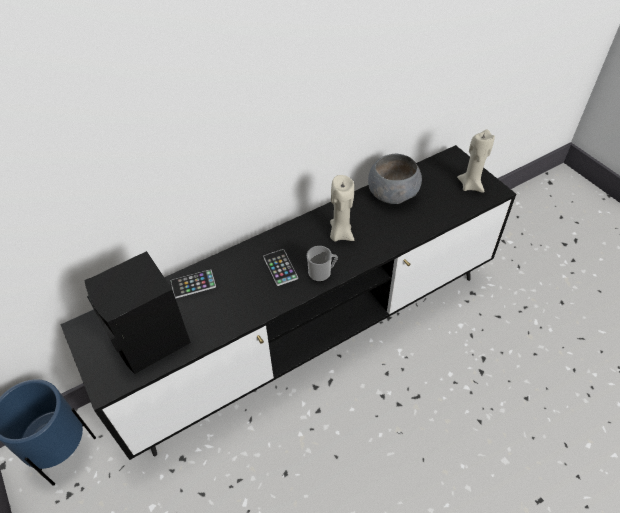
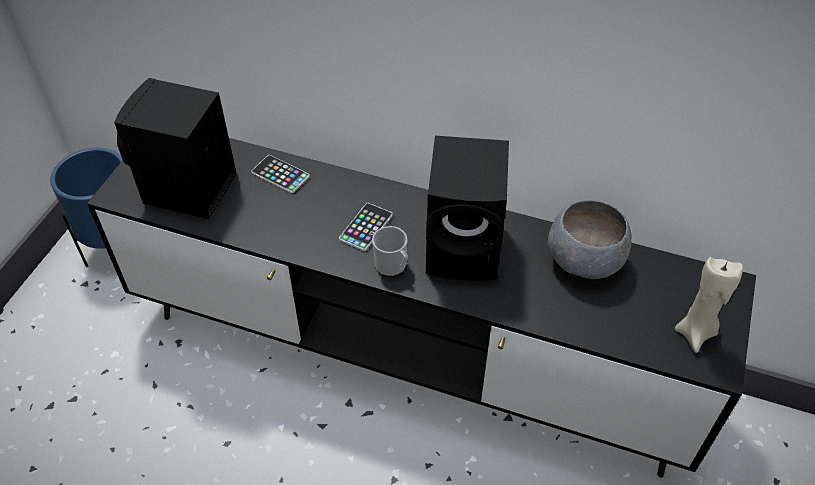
camera: 50 degrees right, 0 degrees up
beige candle [330,175,354,241] -> black speaker [426,136,509,281]

